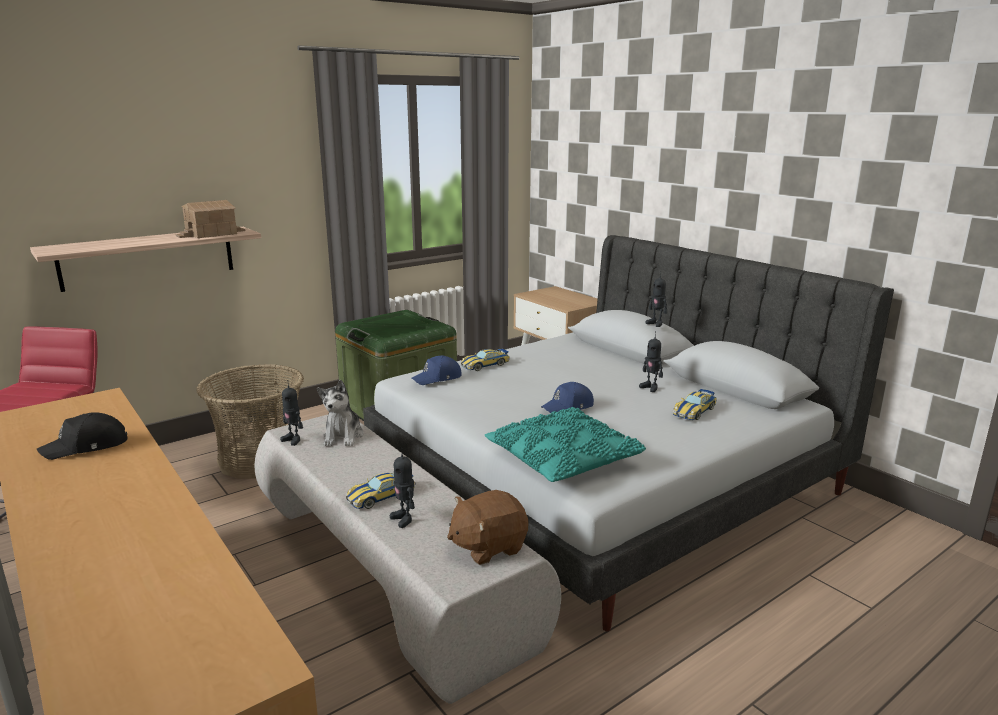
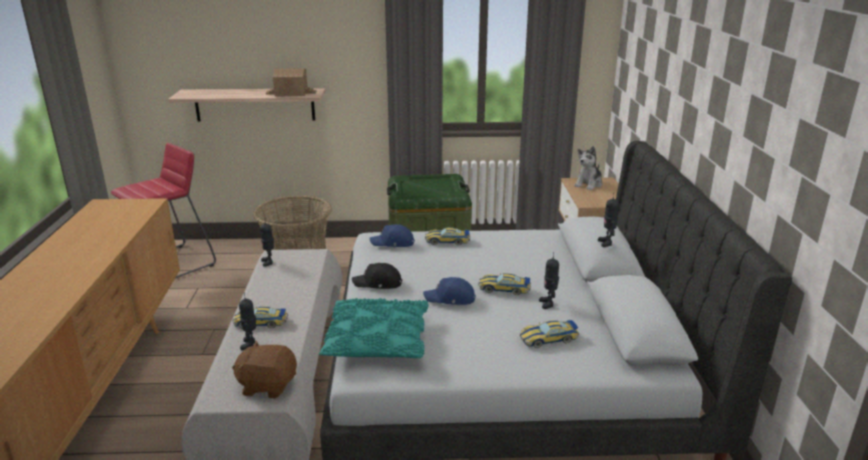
camera: 35 degrees right, 5 degrees up
black cap [37,412,127,460] -> black cap moved to [352,263,402,289]
plush toy [317,380,364,446] -> plush toy moved to [574,146,603,190]
none -> toy car [479,273,531,295]

